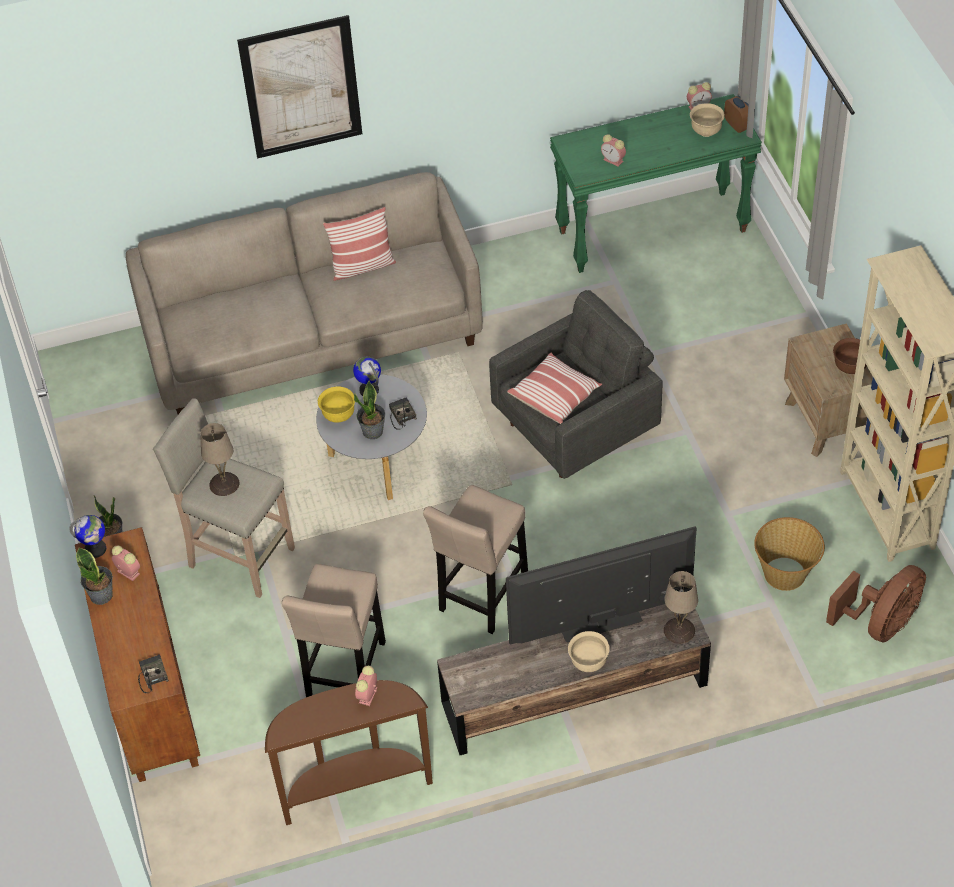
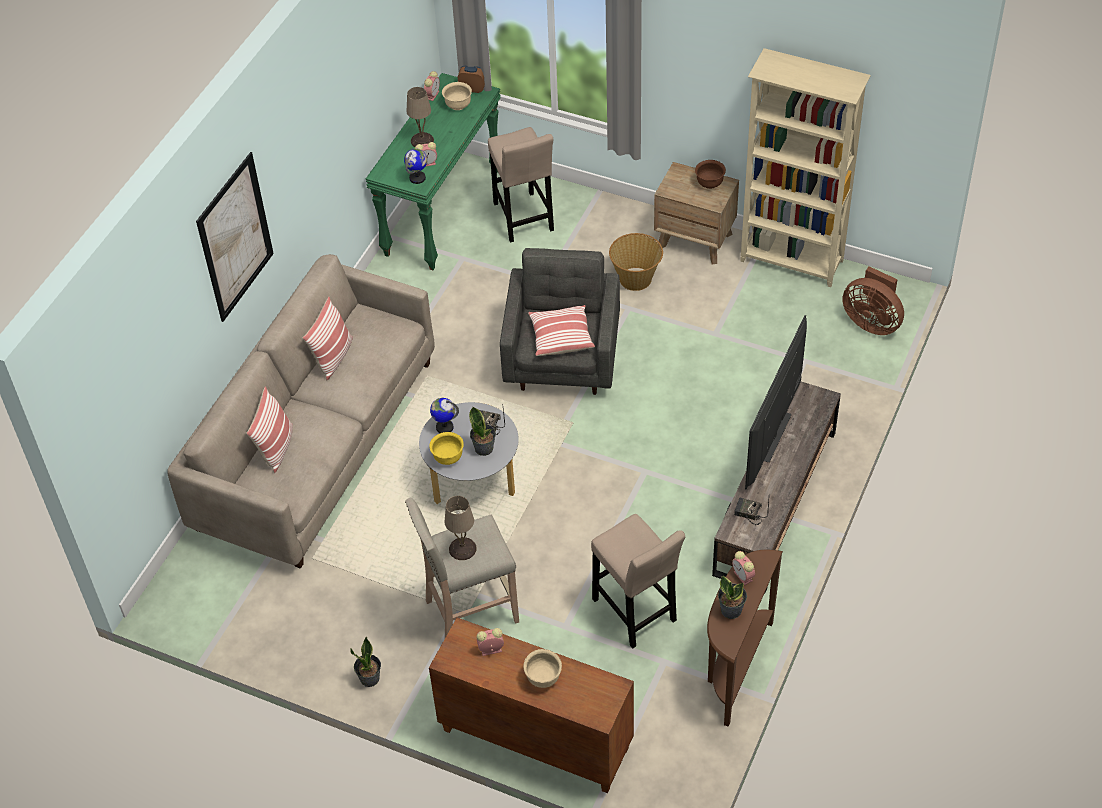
camera: 50 degrees left, 0 degrees up
globe [69,515,106,558] -> globe moved to [404,148,427,184]
potted plant [76,547,113,605] -> potted plant moved to [718,576,747,619]
radio [138,654,169,693] -> radio moved to [734,497,769,525]
beige stool [423,485,528,634] -> beige stool moved to [488,127,554,243]
beige bowl [568,631,610,672] -> beige bowl moved to [524,649,562,688]
beige table lamp [664,571,698,644] -> beige table lamp moved to [407,87,434,147]
basket [754,517,825,591] -> basket moved to [609,233,663,291]
brown fan [826,565,926,642] -> brown fan turned 135 degrees clockwise [842,266,904,335]
none -> pillow [246,387,293,473]

